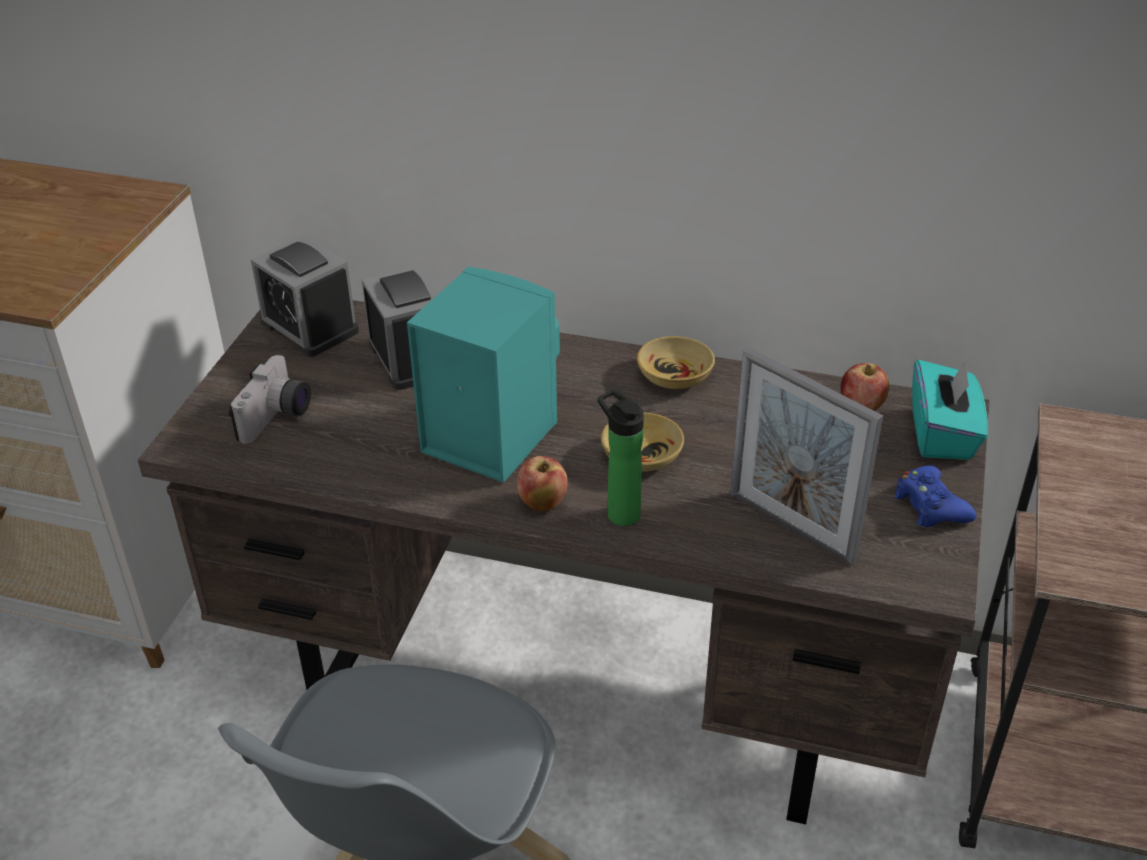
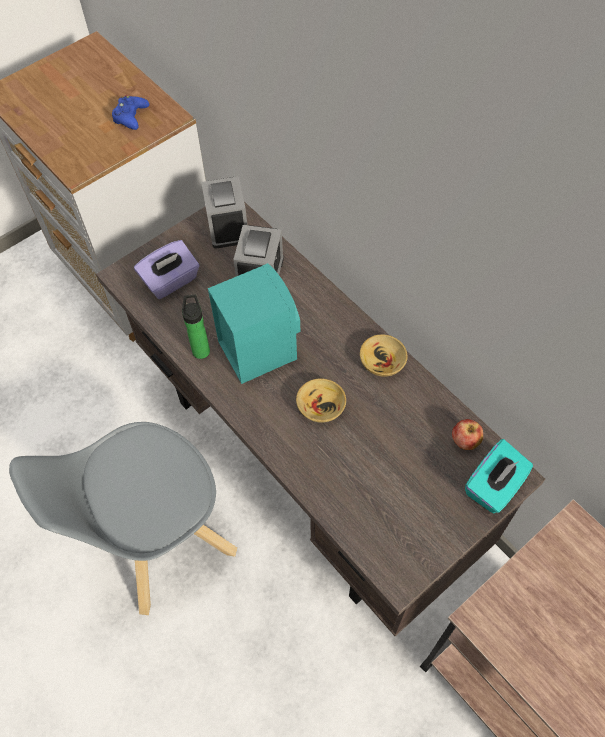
camera: 35 degrees right, 20 degrees up
camera [229,355,311,444] -> purple tissue box [134,240,200,299]
apple [517,456,568,511] -> none
bottle [598,389,644,526] -> bottle moved to [182,295,210,359]
picture frame [730,347,883,566] -> none
blue game controller [894,465,976,527] -> blue game controller moved to [112,95,149,130]

